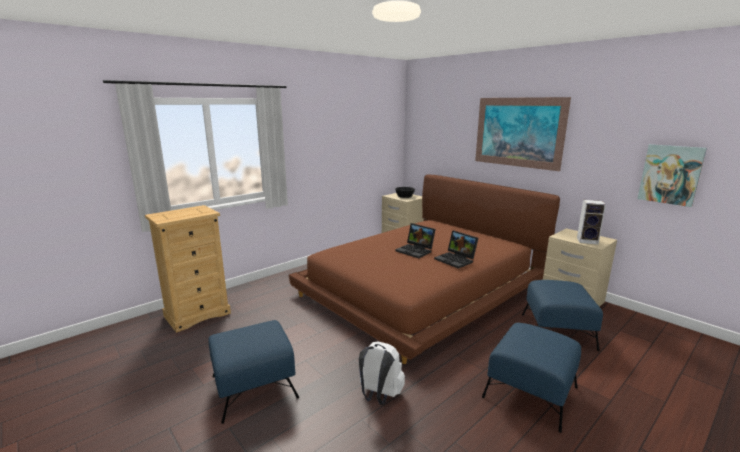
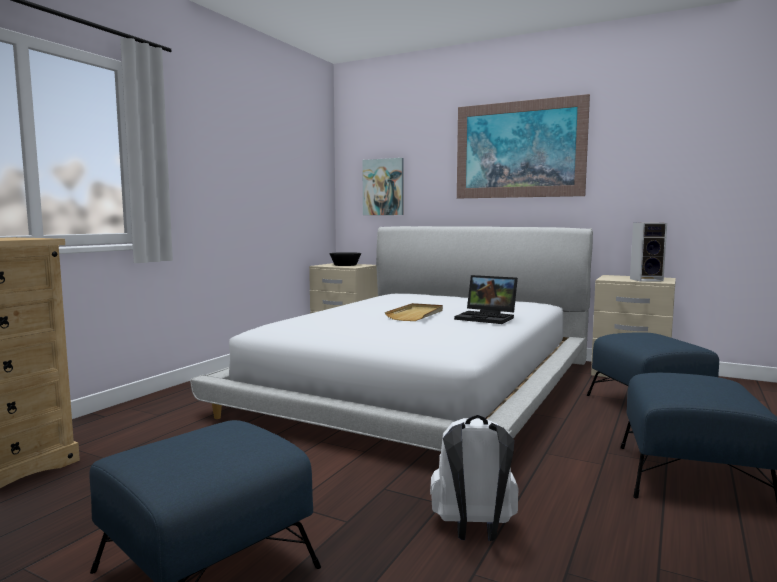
camera: 20 degrees left, 10 degrees down
brown bed [289,174,560,364] -> white bed [190,226,593,452]
laptop [395,223,436,258] -> beige tray [385,303,443,321]
picture [637,144,707,207] -> picture moved to [362,158,404,215]

